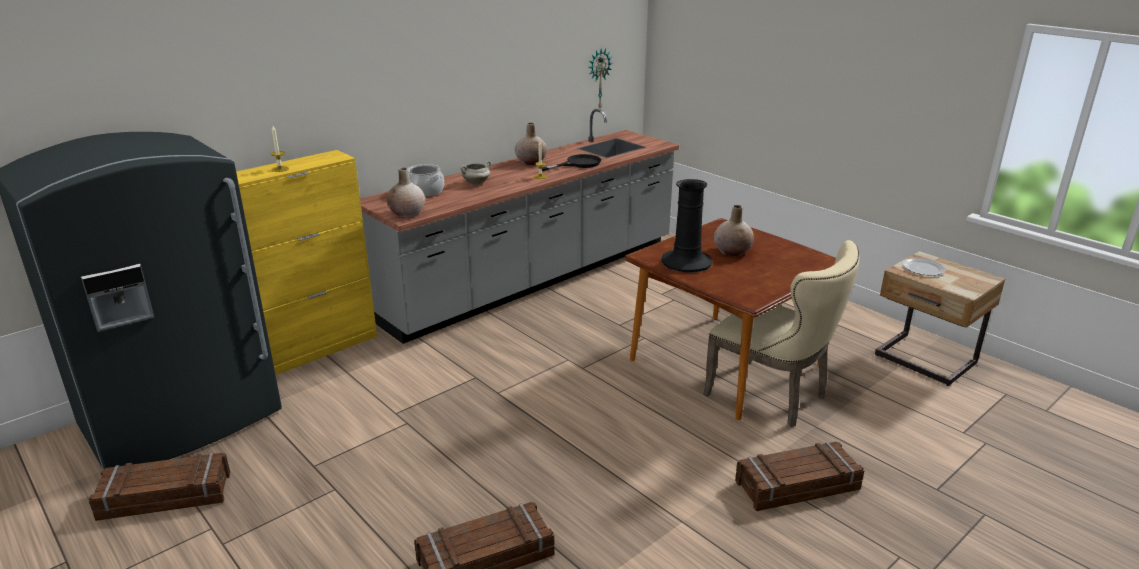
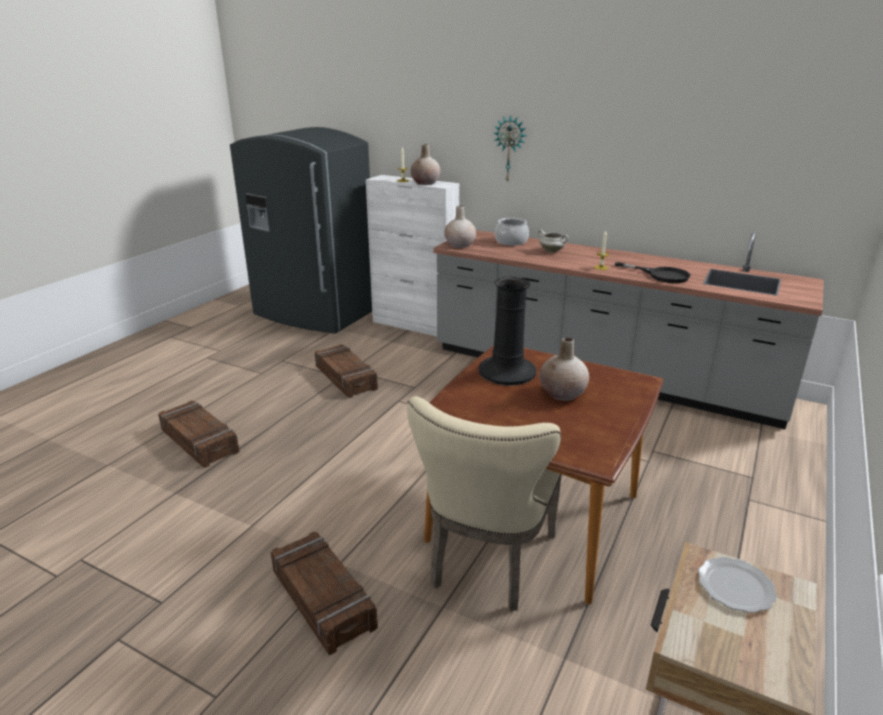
camera: 70 degrees right, 0 degrees up
crate [89,453,230,521] -> crate moved to [315,344,378,398]
yellow cabinet [236,150,377,375] -> white cabinet [366,175,459,336]
beige vase [515,123,547,165] -> beige vase moved to [410,144,441,185]
wall clock [588,48,613,108] -> wall clock moved to [493,115,526,183]

